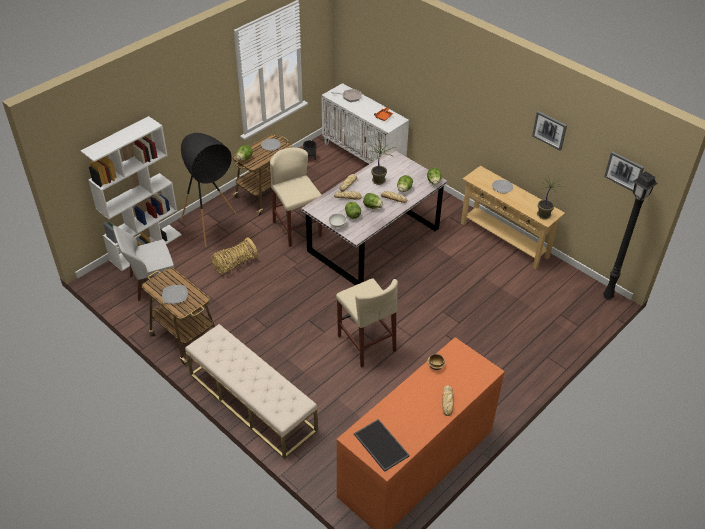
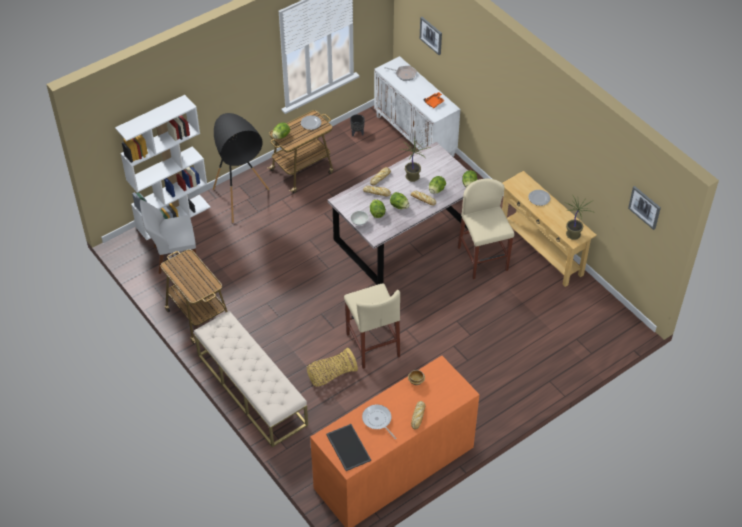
camera: 10 degrees right, 5 degrees up
plate [162,285,188,304] -> none
basket [211,237,258,274] -> basket moved to [307,348,358,387]
beige stool [270,147,322,247] -> beige stool moved to [458,178,515,279]
picture [532,111,567,151] -> picture moved to [420,17,442,55]
black floor lamp [603,171,658,300] -> none
none -> frying pan [362,405,396,439]

